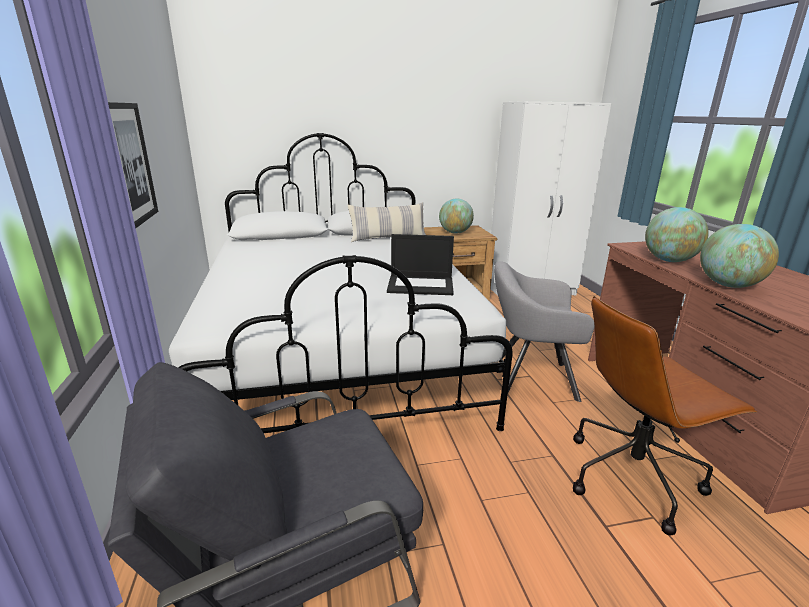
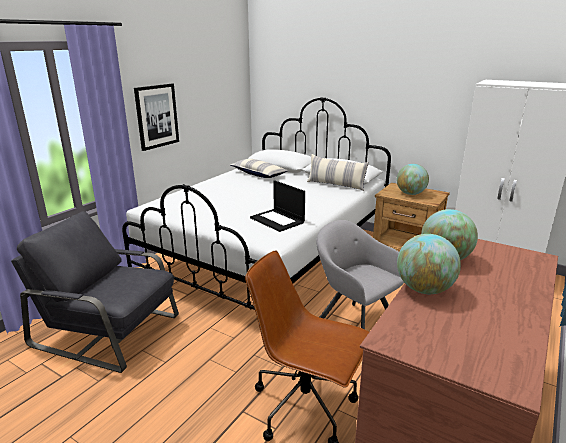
camera: 45 degrees right, 0 degrees up
none -> pillow [231,159,288,178]

